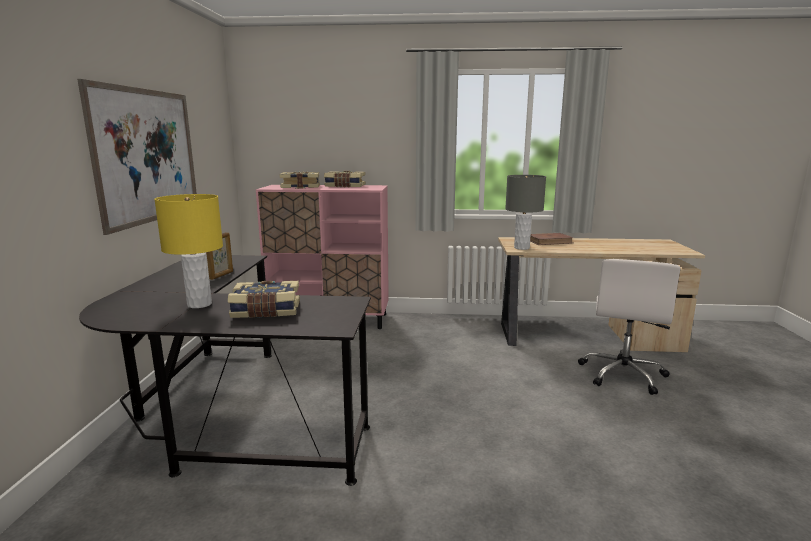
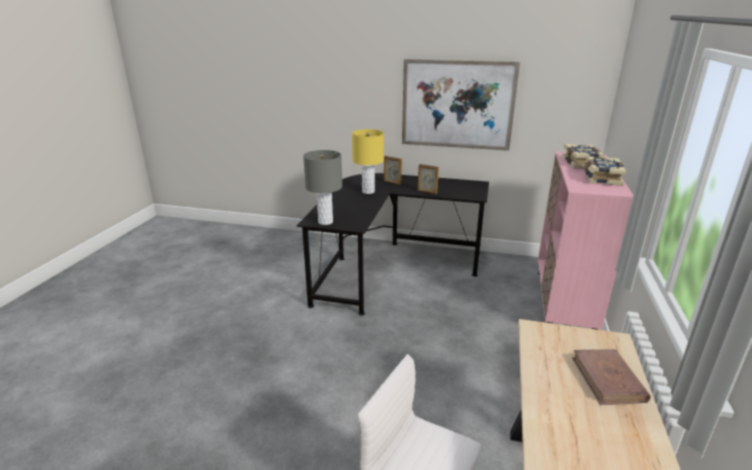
camera: 100 degrees right, 10 degrees up
book [228,281,300,318] -> none
grey table lamp [505,175,546,250] -> grey table lamp moved to [303,150,342,225]
none -> picture frame [384,156,402,185]

